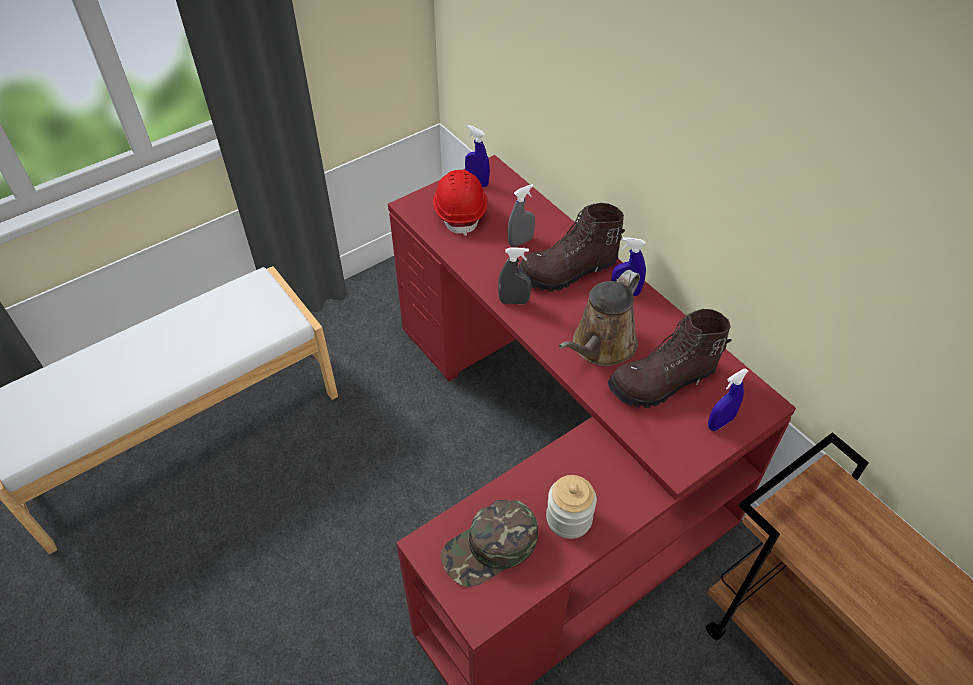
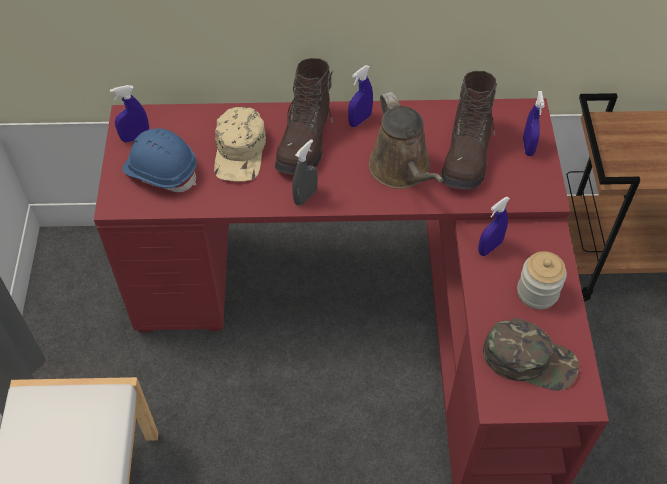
camera: 55 degrees left, 5 degrees up
red hard hat [433,170,487,236] -> blue hard hat [122,128,197,192]
green cap [441,500,538,587] -> green cap turned 75 degrees counterclockwise [483,318,579,391]
grey spray bottle [508,184,535,247] -> beige cap [214,107,266,181]
none -> blue spray bottle [478,197,510,256]

